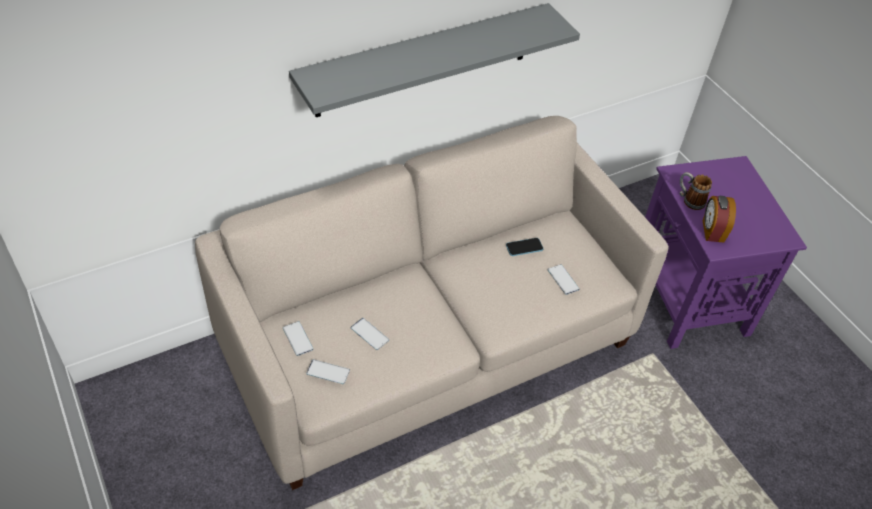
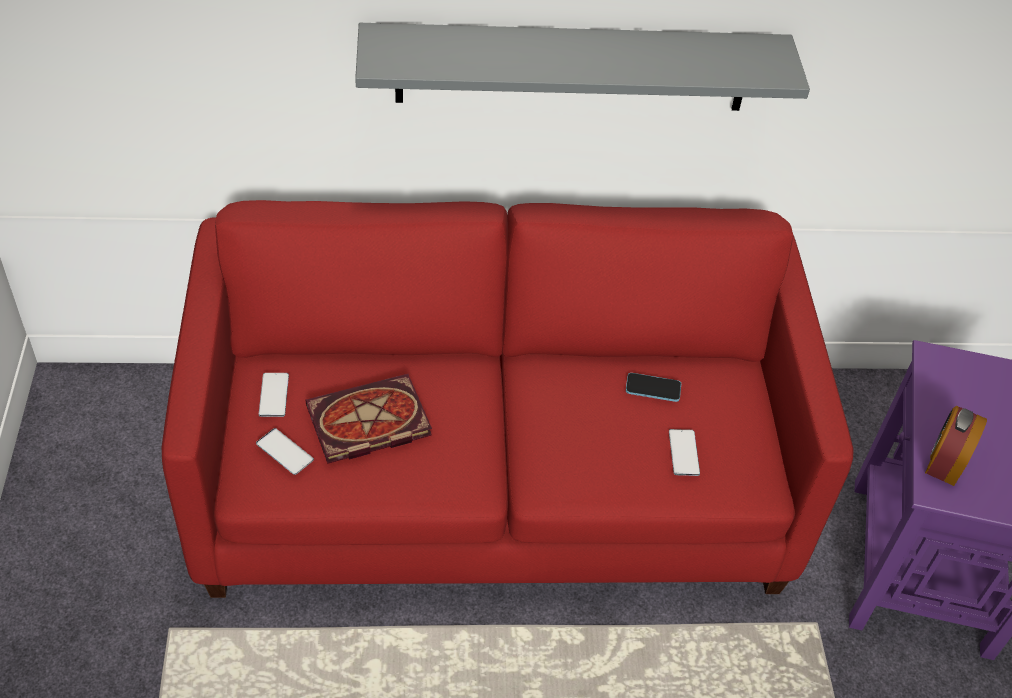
camera: 25 degrees right, 0 degrees up
beige sofa [195,116,669,490] -> red sofa [162,200,854,598]
phone [351,318,389,350] -> book [306,374,432,464]
mug [680,172,712,210] -> none

